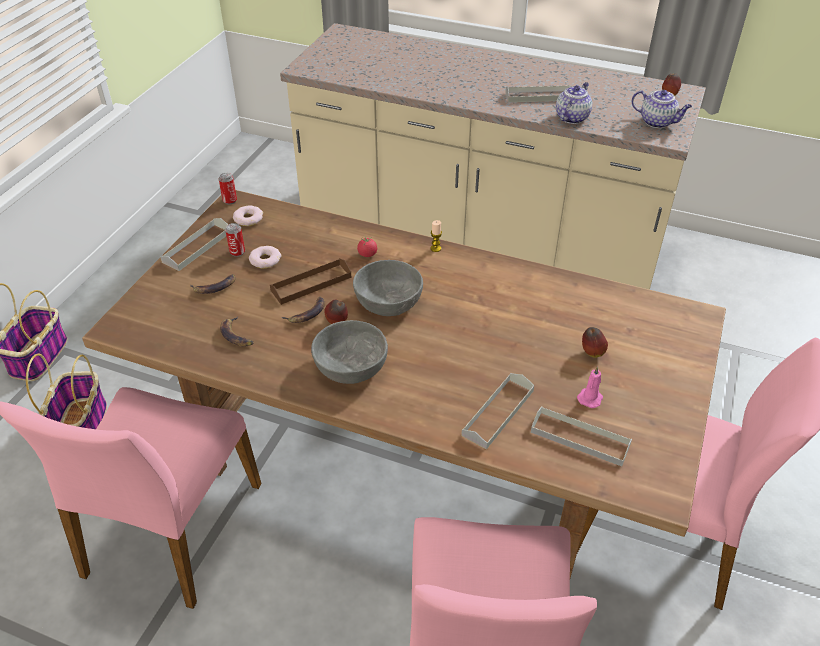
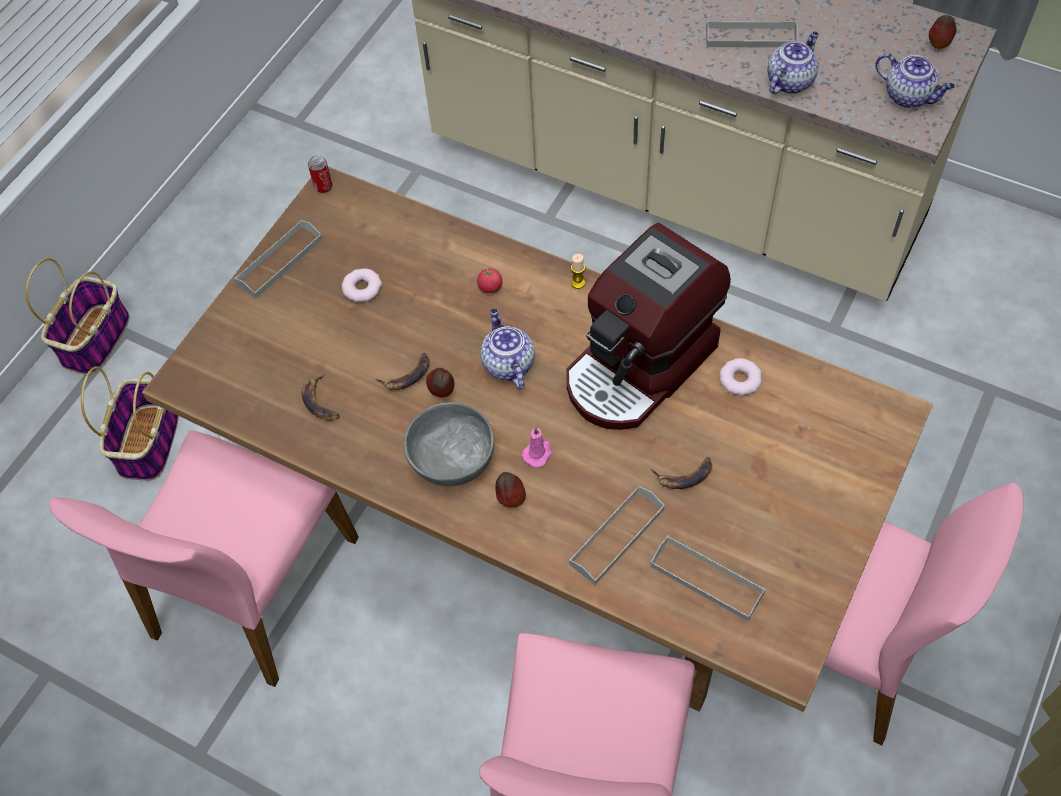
camera: 10 degrees right, 15 degrees up
banana [190,274,235,294] -> banana moved to [651,457,712,489]
can [225,223,245,257] -> none
donut [233,206,263,226] -> donut moved to [720,358,762,396]
brown tray [270,258,352,305] -> none
grey bowl [353,260,423,316] -> teapot [480,309,535,389]
pink candle [577,366,603,408] -> pink candle moved to [522,427,552,468]
apple [582,327,608,358] -> apple moved to [495,472,526,508]
none -> coffee machine [566,223,731,430]

